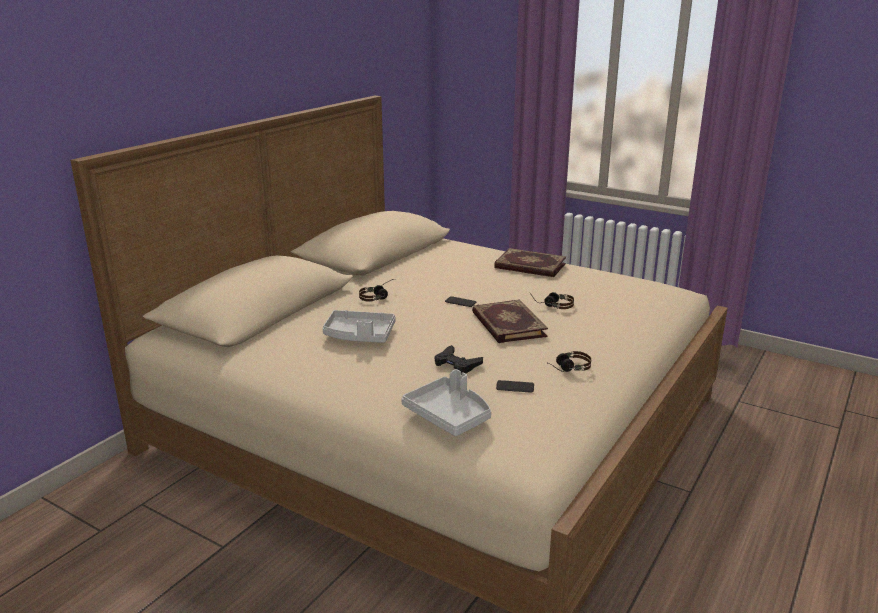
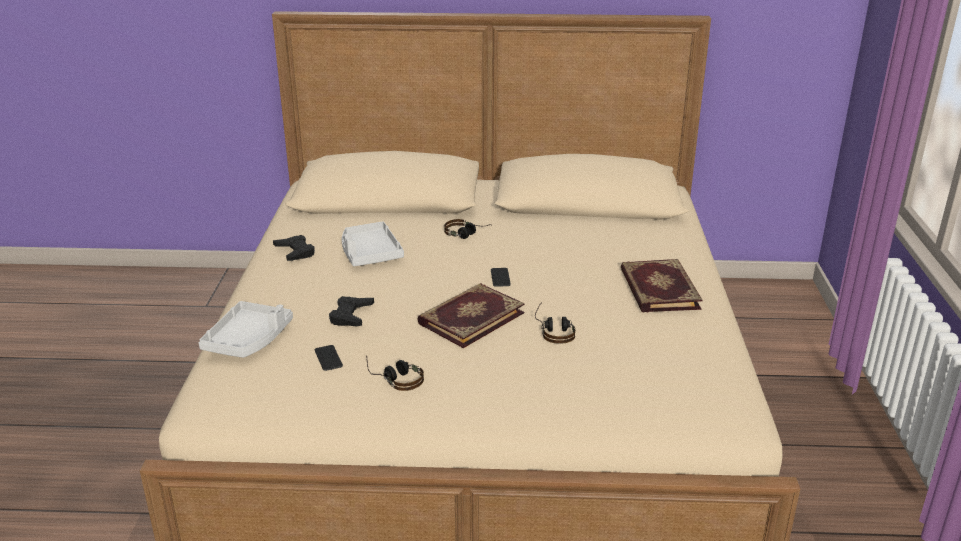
camera: 60 degrees right, 5 degrees up
none -> black game controller [273,235,315,261]

